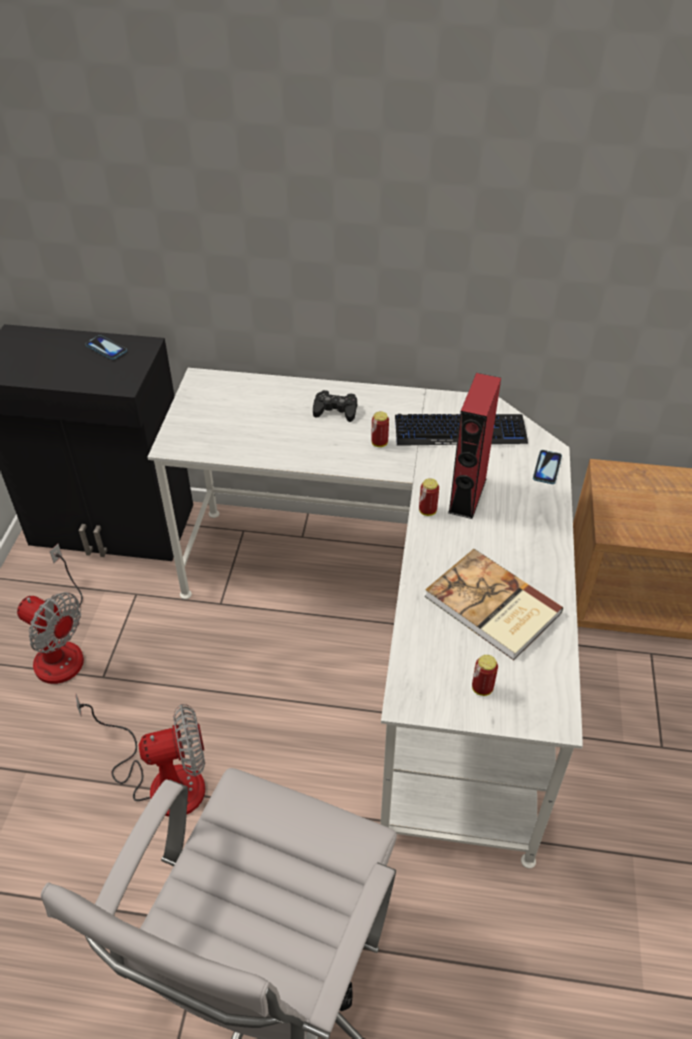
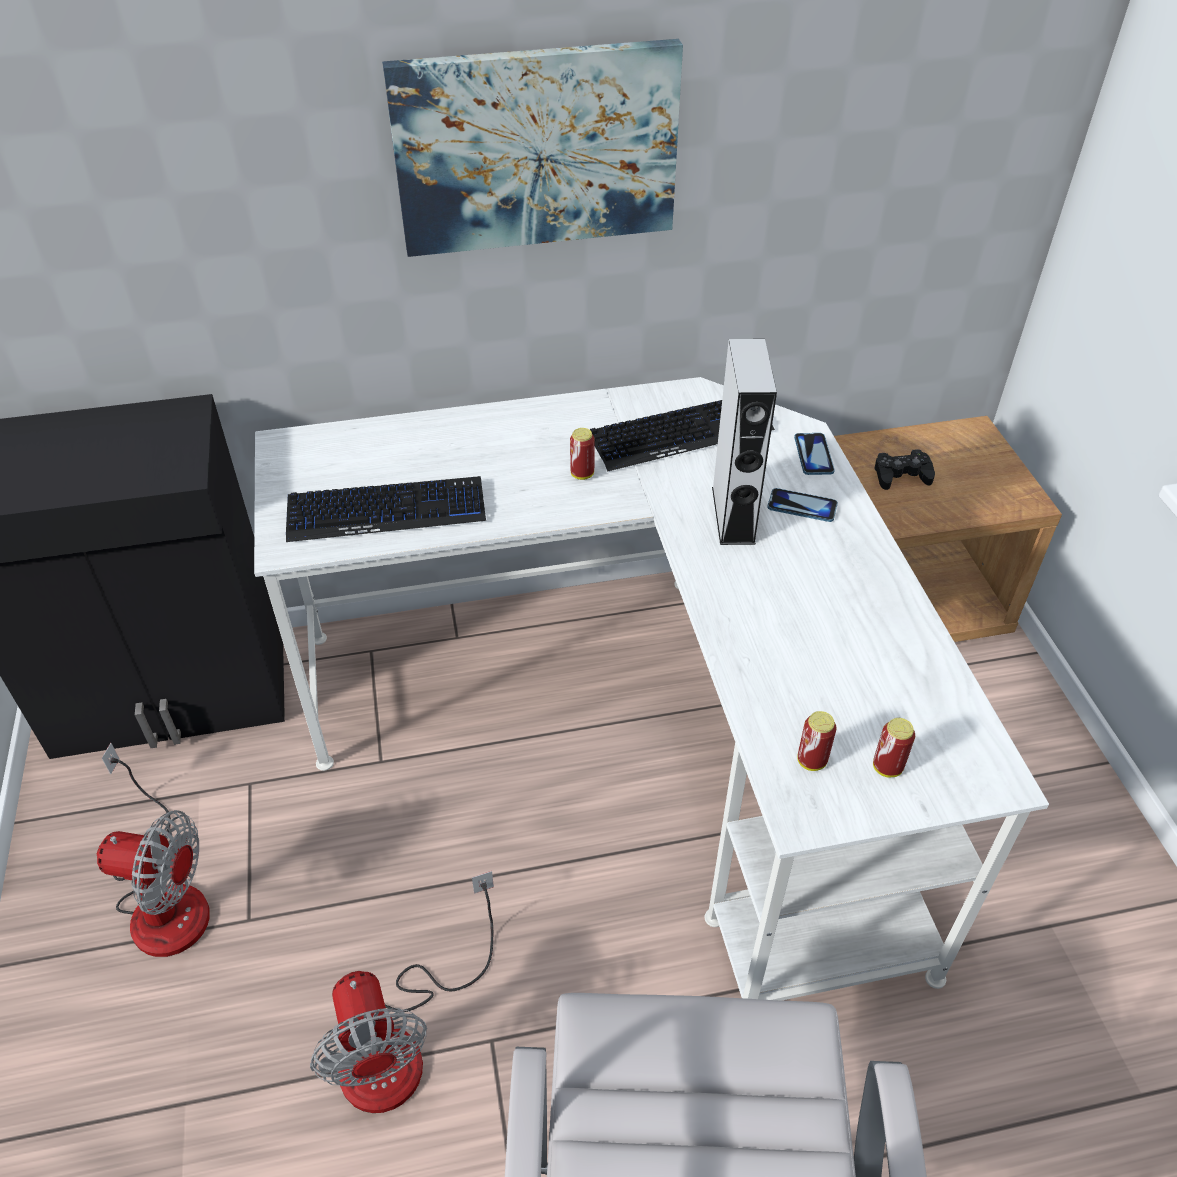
camera: 20 degrees left, 0 degrees up
fan [76,694,205,817] -> fan turned 105 degrees clockwise [310,871,494,1113]
phone [85,335,127,360] -> phone moved to [767,488,838,522]
black game controller [313,390,357,422] -> black game controller moved to [875,449,935,490]
can [419,478,439,516] -> can moved to [798,711,836,771]
book [425,549,564,660] -> none
red speaker [448,373,501,519] -> grey speaker [712,339,777,545]
none -> keyboard [286,476,486,542]
none -> picture [382,39,683,257]

